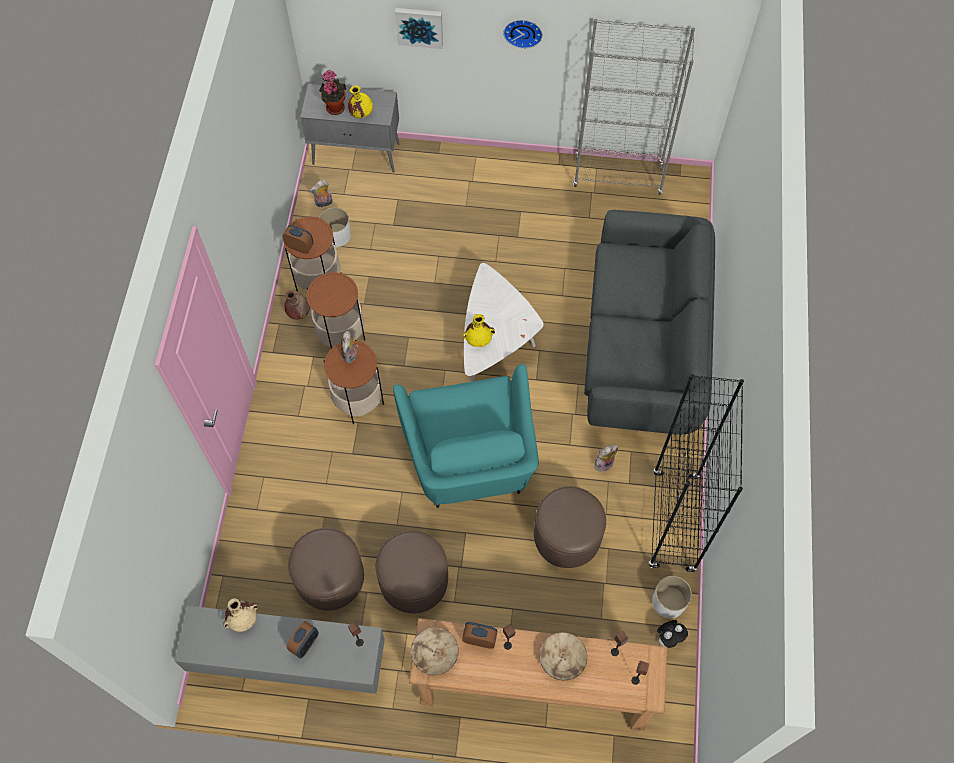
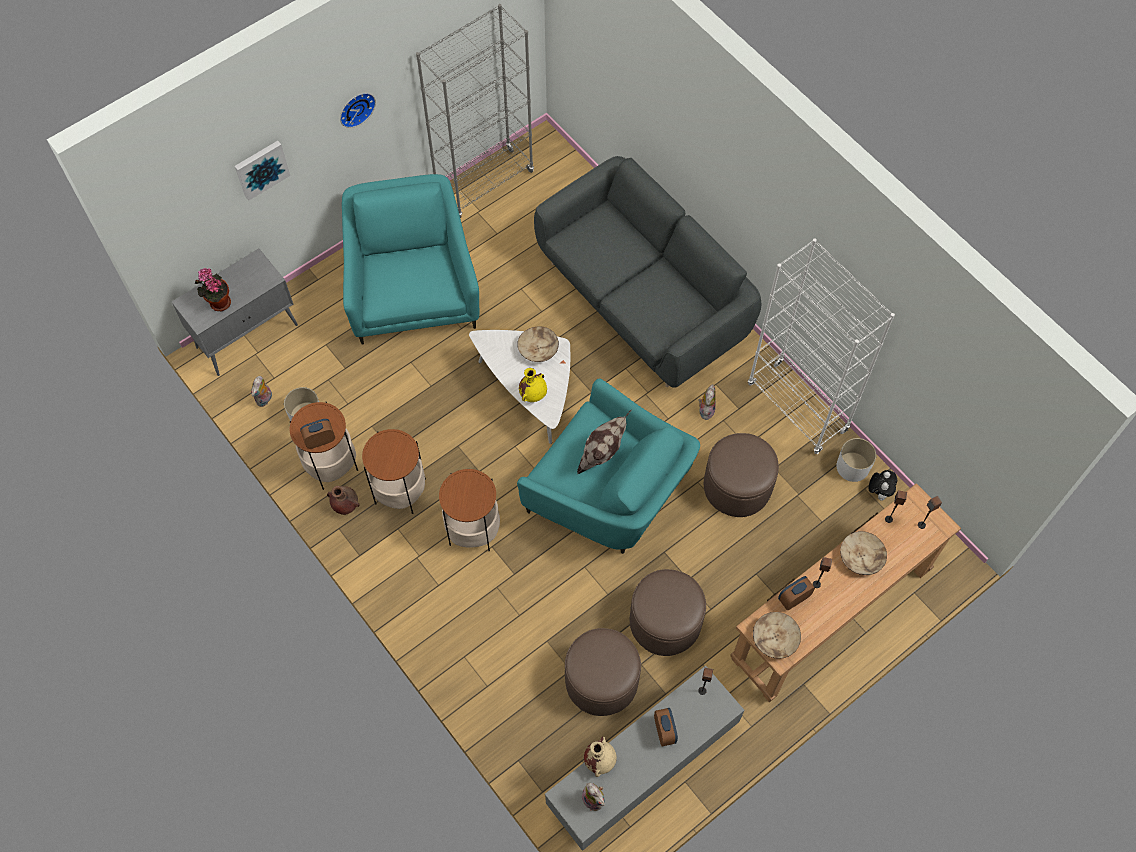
camera: 45 degrees left, 0 degrees up
plush toy [341,331,359,363] -> plush toy moved to [582,783,605,811]
yellow vase [348,86,373,118] -> none
black bookcase [649,374,744,573] -> white bookcase [748,238,895,454]
none -> turquoise armchair [342,174,480,345]
none -> beige bowl [517,326,559,362]
none -> pillow [577,409,632,474]

